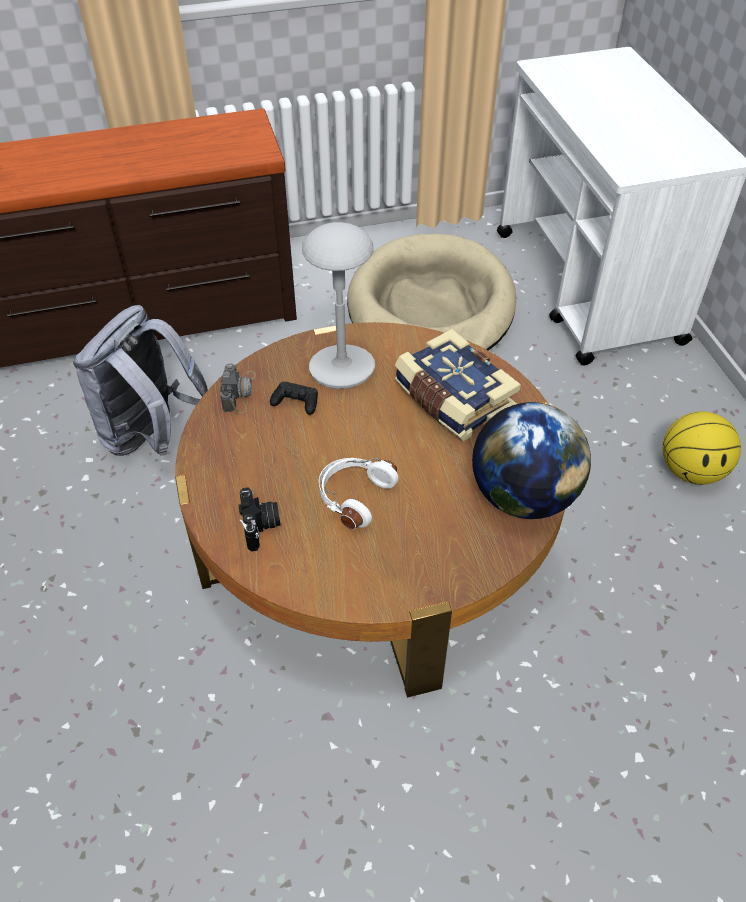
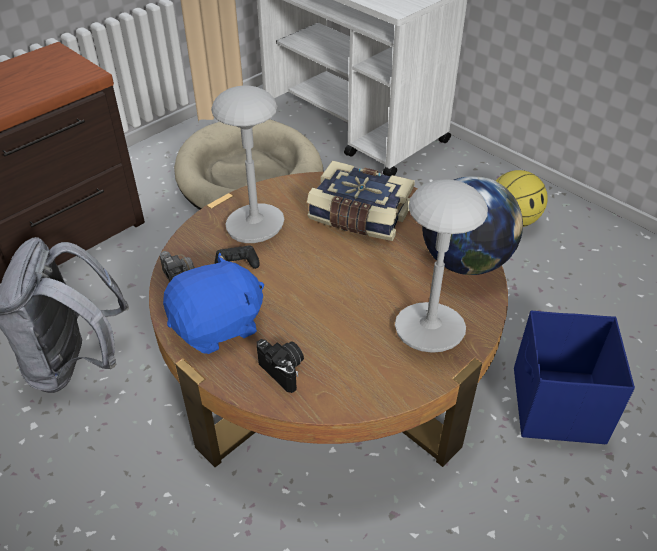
camera: 30 degrees left, 5 degrees down
white headphones [319,458,399,529] -> none
none -> blue plush toy [163,252,264,354]
none -> grey table lamp [395,179,488,353]
none -> blue storage box [514,311,635,444]

